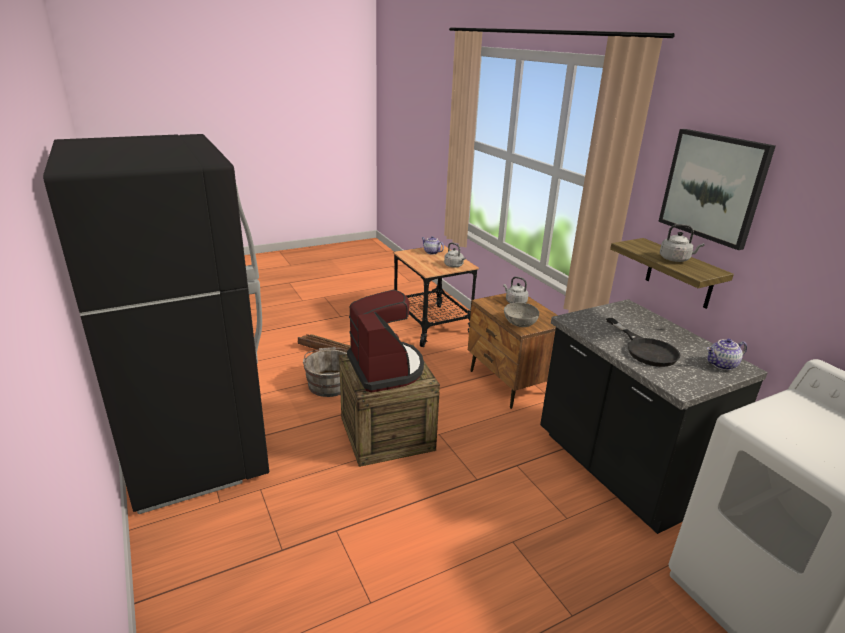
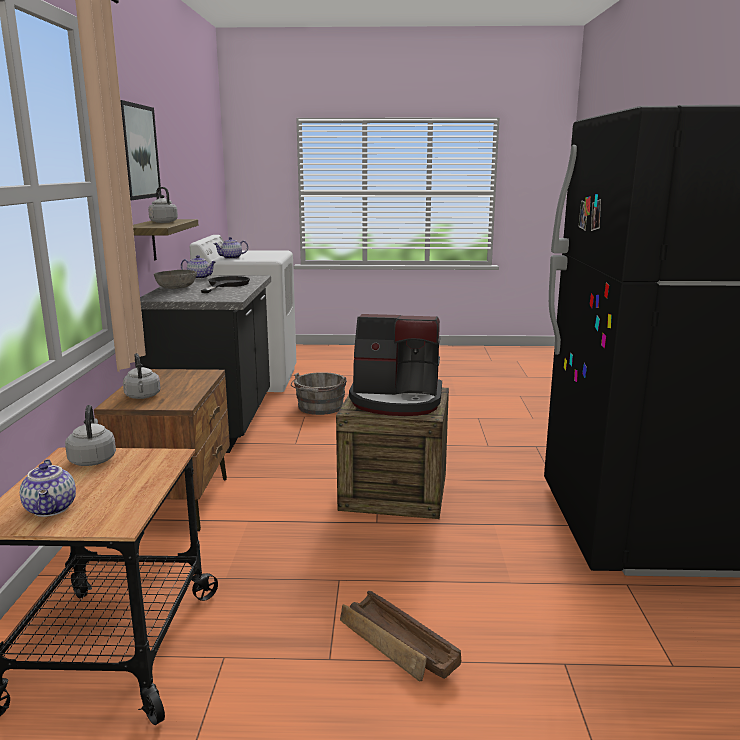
camera: 150 degrees left, 10 degrees down
grey bucket [303,347,347,397] -> grey bucket moved to [291,372,347,415]
coffee machine [347,290,424,392] -> coffee machine turned 90 degrees counterclockwise [349,314,442,416]
grey bowl [504,302,539,327] -> grey bowl moved to [154,270,197,289]
none -> teapot [214,237,248,259]

